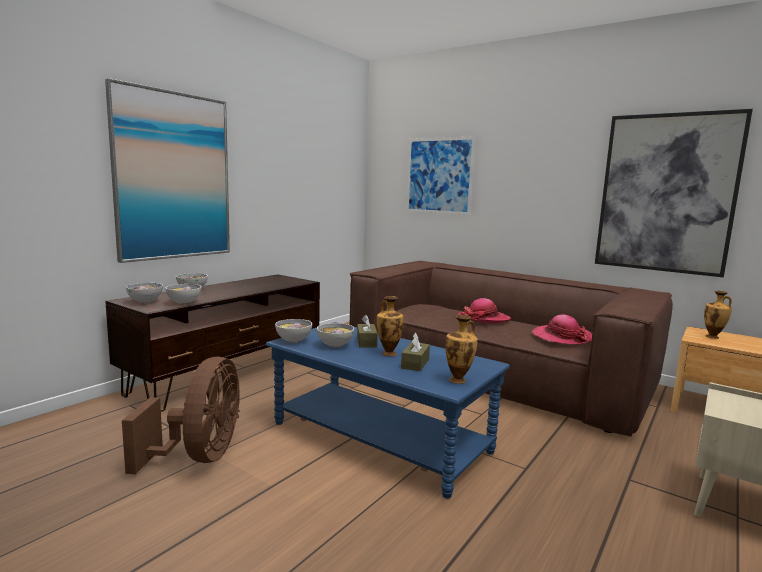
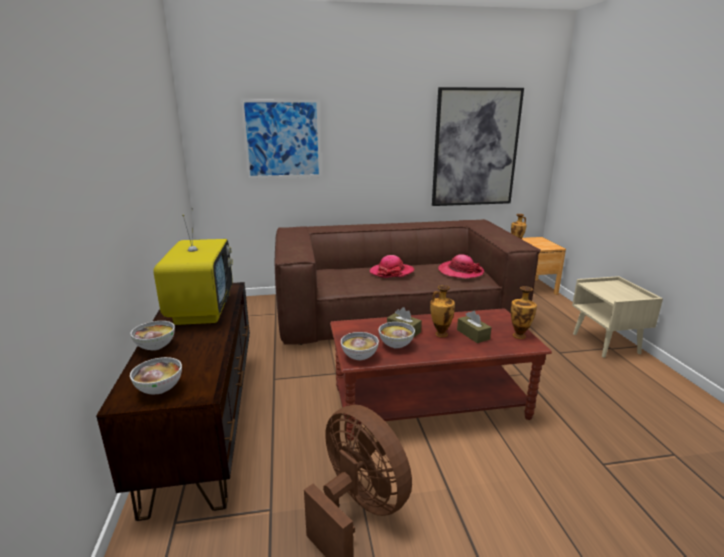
camera: 45 degrees left, 10 degrees up
picture [105,78,230,263] -> none
bowl [165,284,202,305] -> none
blue coffee table [265,322,510,499] -> brown coffee table [330,308,552,441]
none -> television [153,208,233,325]

